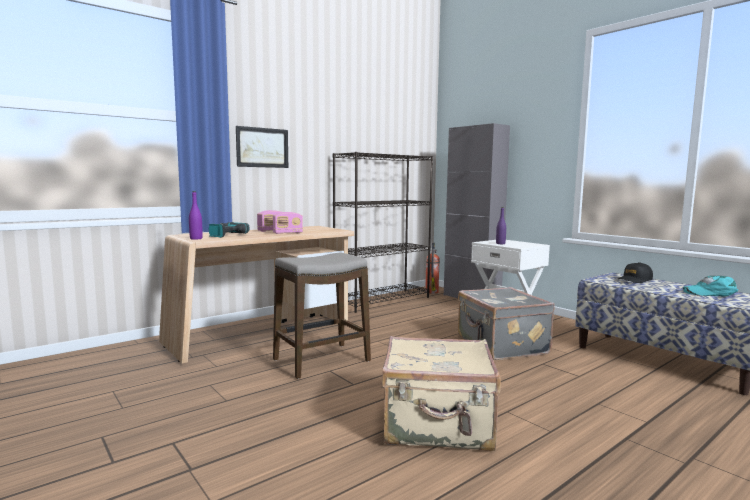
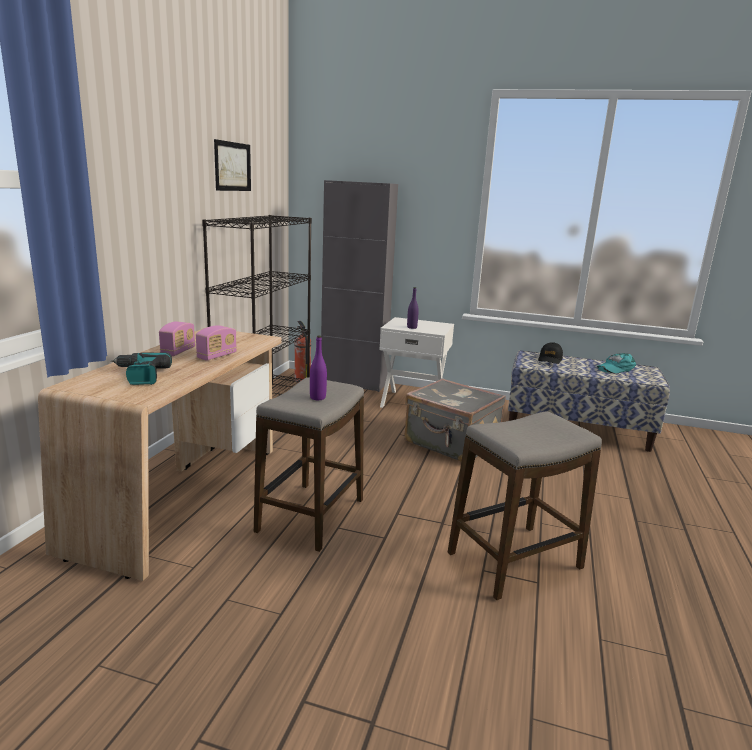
camera: 35 degrees left, 10 degrees up
purple bottle [189,191,203,240] -> purple bottle moved to [310,336,327,400]
picture [236,126,288,168] -> picture moved to [214,139,251,191]
beige suitcase [382,336,501,451] -> stool [448,411,602,600]

